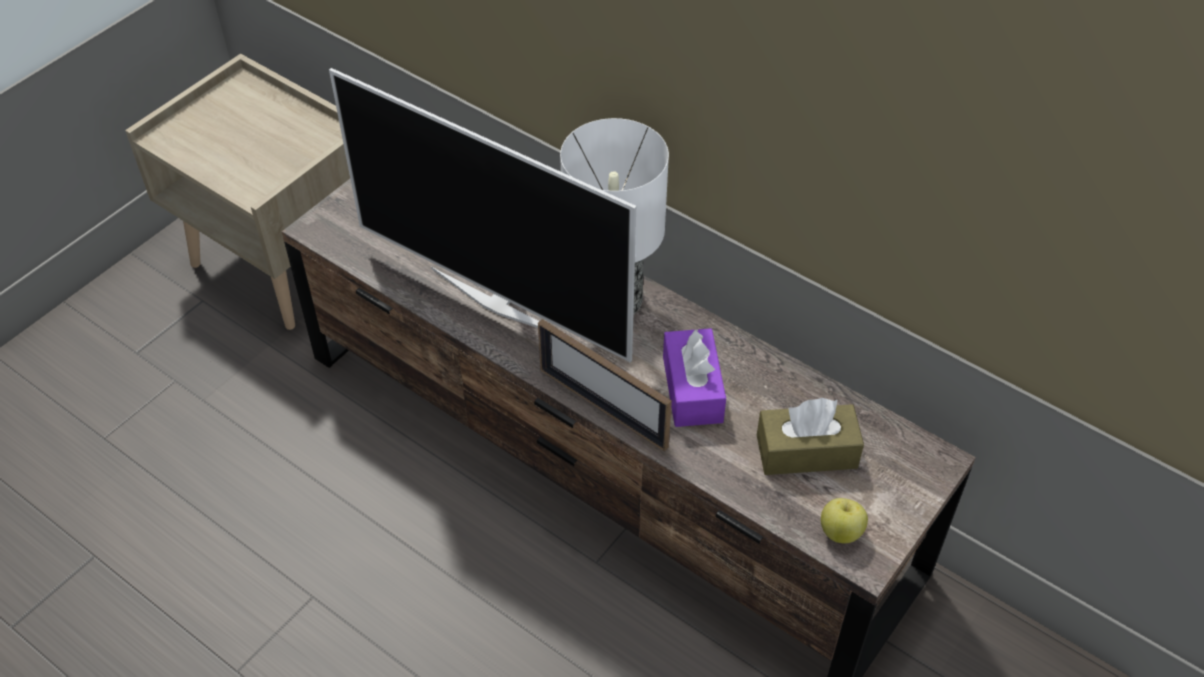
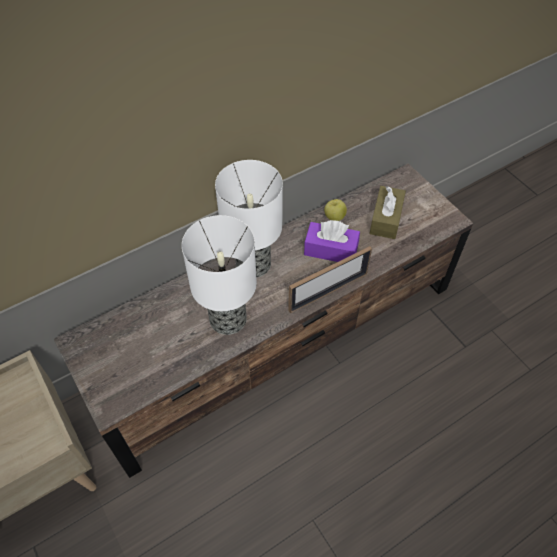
camera: 70 degrees left, 5 degrees up
television [329,68,636,362] -> table lamp [182,215,257,335]
apple [821,498,868,543] -> apple moved to [324,199,347,221]

